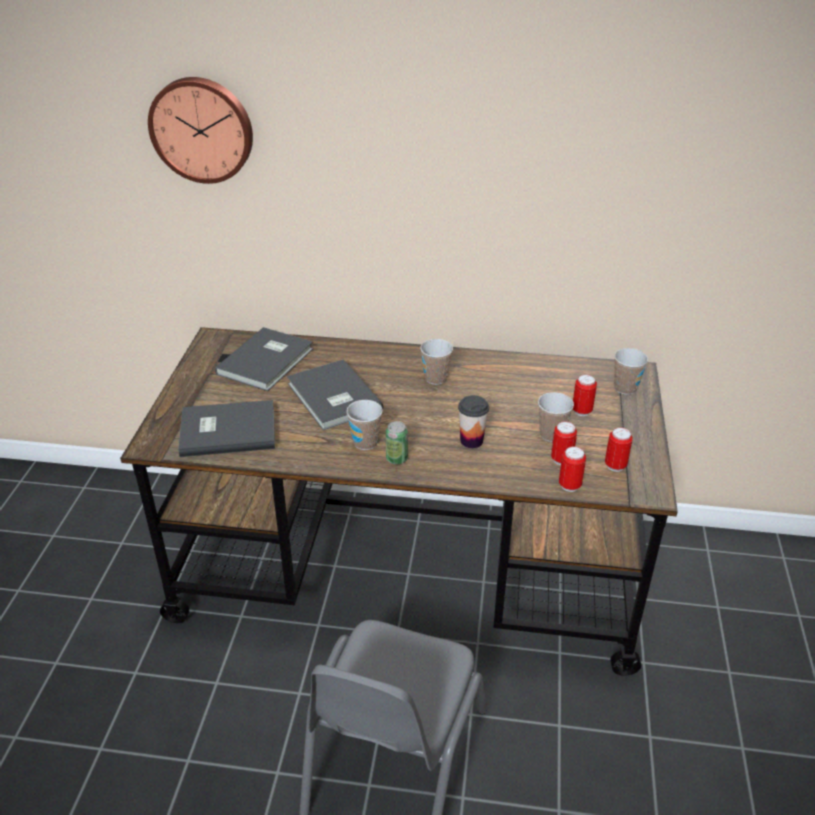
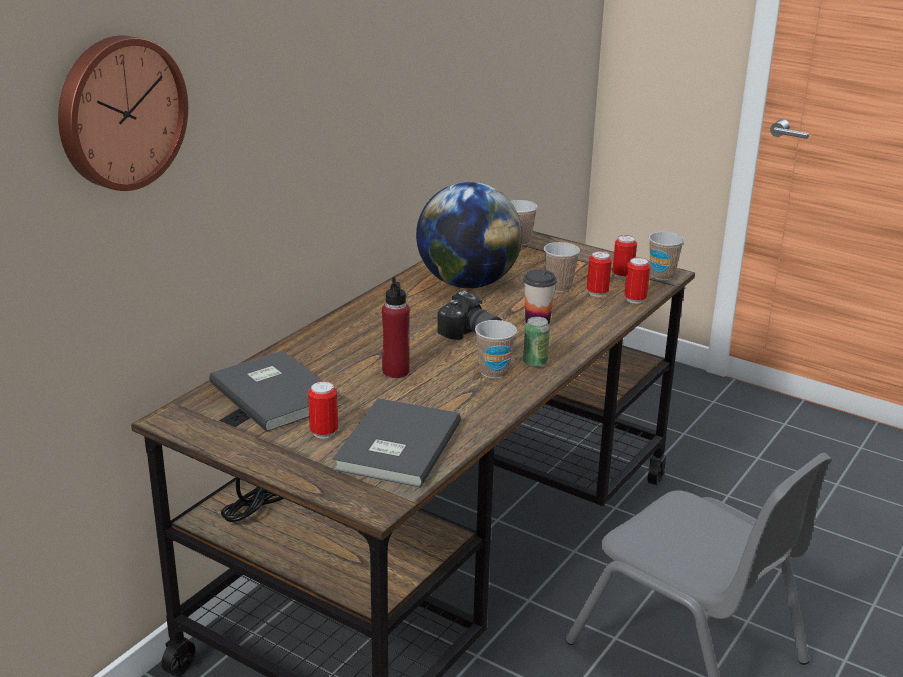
camera: 65 degrees left, 10 degrees down
grey book [287,359,383,430] -> red bottle [382,277,410,378]
cup [420,339,453,385] -> cup moved to [649,232,684,280]
can [572,375,597,416] -> can moved to [308,381,338,439]
none -> globe [416,182,522,288]
none -> camera [437,290,503,340]

